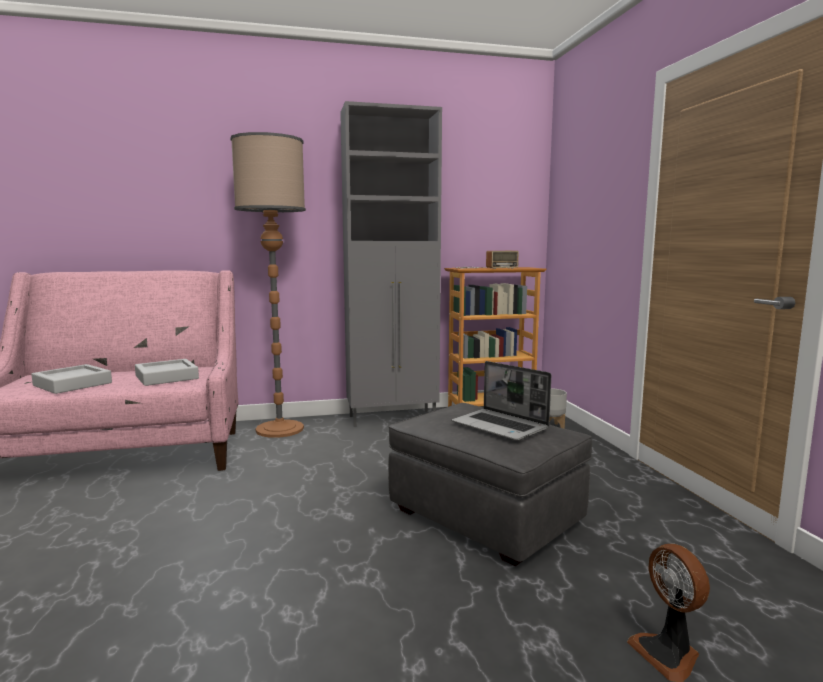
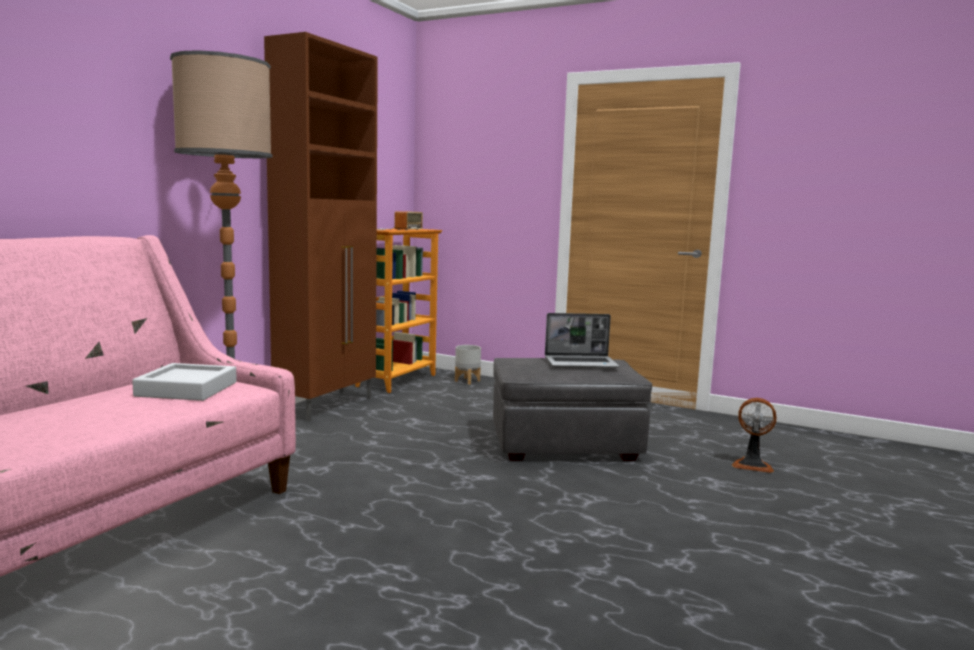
camera: 50 degrees left, 0 degrees up
grey tray [31,364,112,394] -> none
grey cabinet [340,101,442,427] -> brown cabinet [264,32,378,422]

